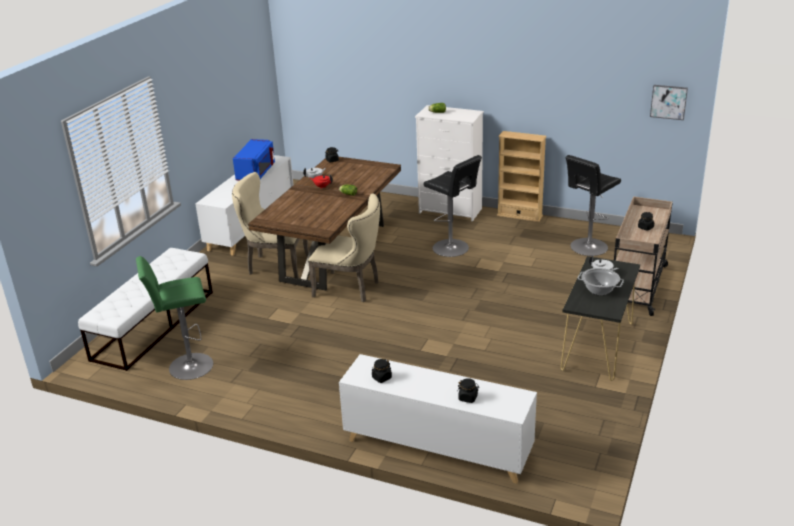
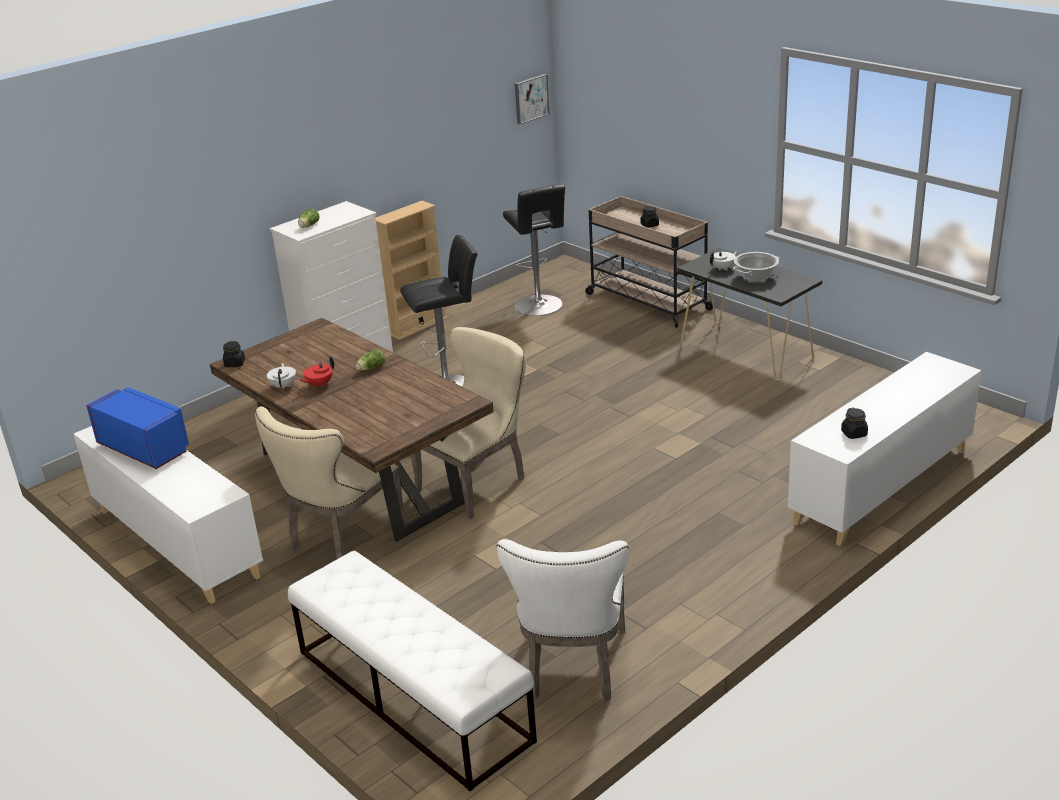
camera: 65 degrees left, 0 degrees up
green stool [136,256,213,380] -> white chair [496,539,629,701]
black jar [457,378,479,403] -> none

